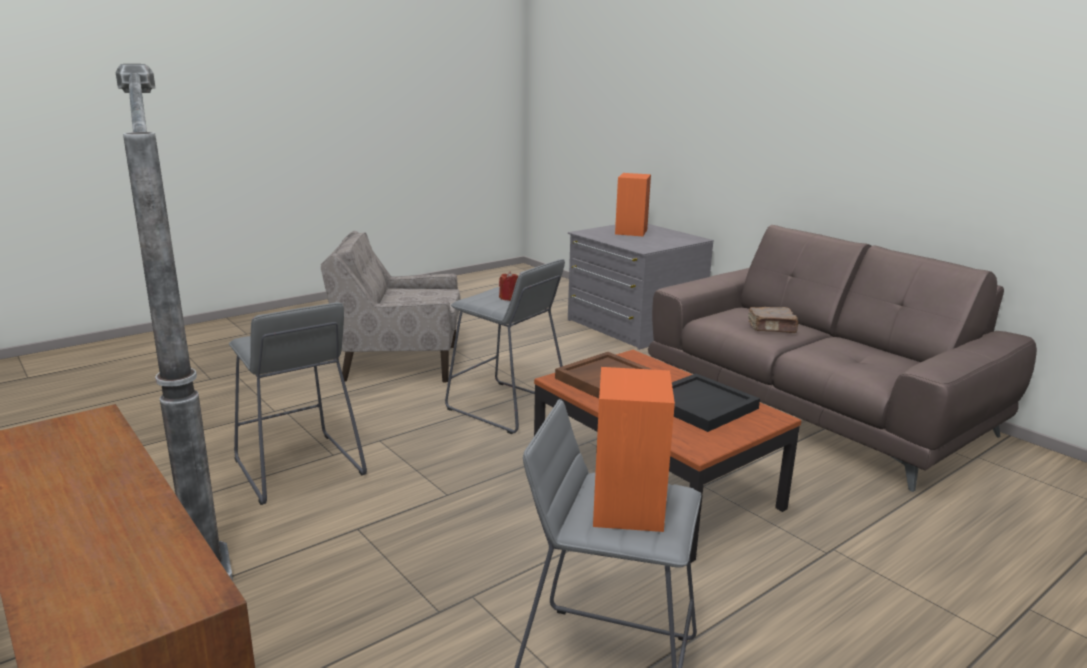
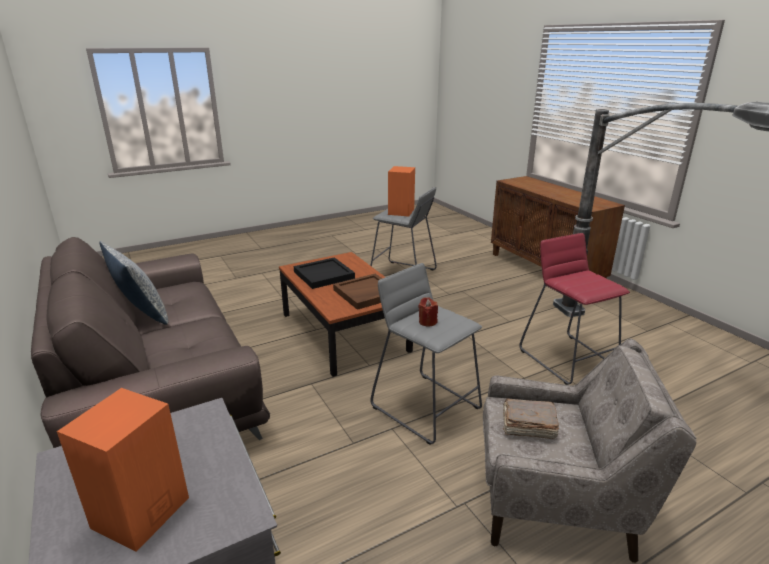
camera: 170 degrees left, 5 degrees up
grey stool [229,302,367,505] -> red stool [519,233,630,385]
brown book [748,307,799,333] -> brown book moved to [503,398,559,439]
none -> pillow [99,241,169,325]

